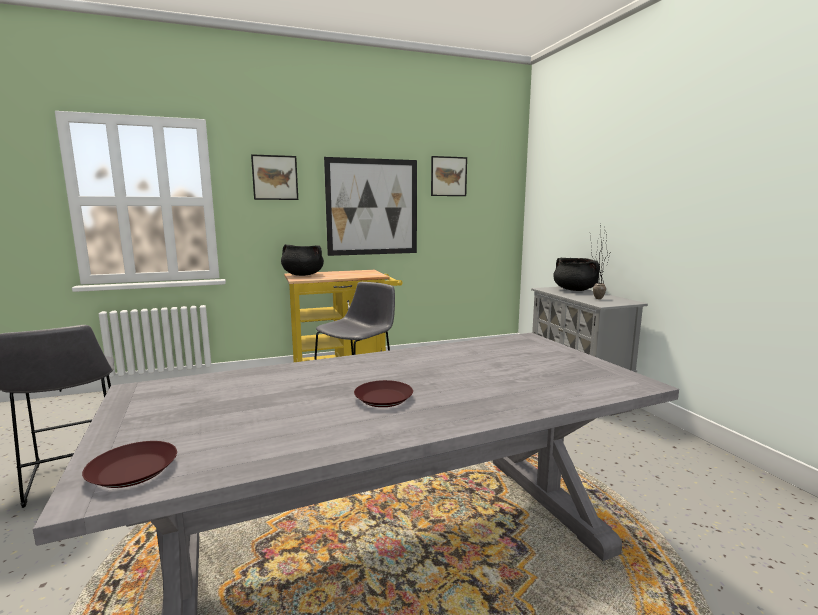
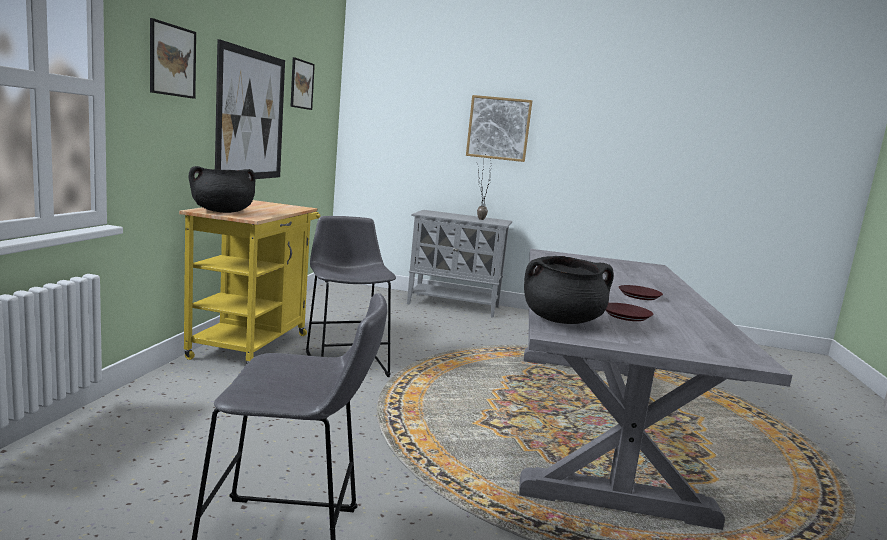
camera: 60 degrees left, 0 degrees up
brown plate [82,441,177,488] -> brown plate moved to [606,303,653,321]
black cooking pot [553,258,600,291] -> black cooking pot moved to [524,256,614,324]
none -> picture [466,95,532,162]

